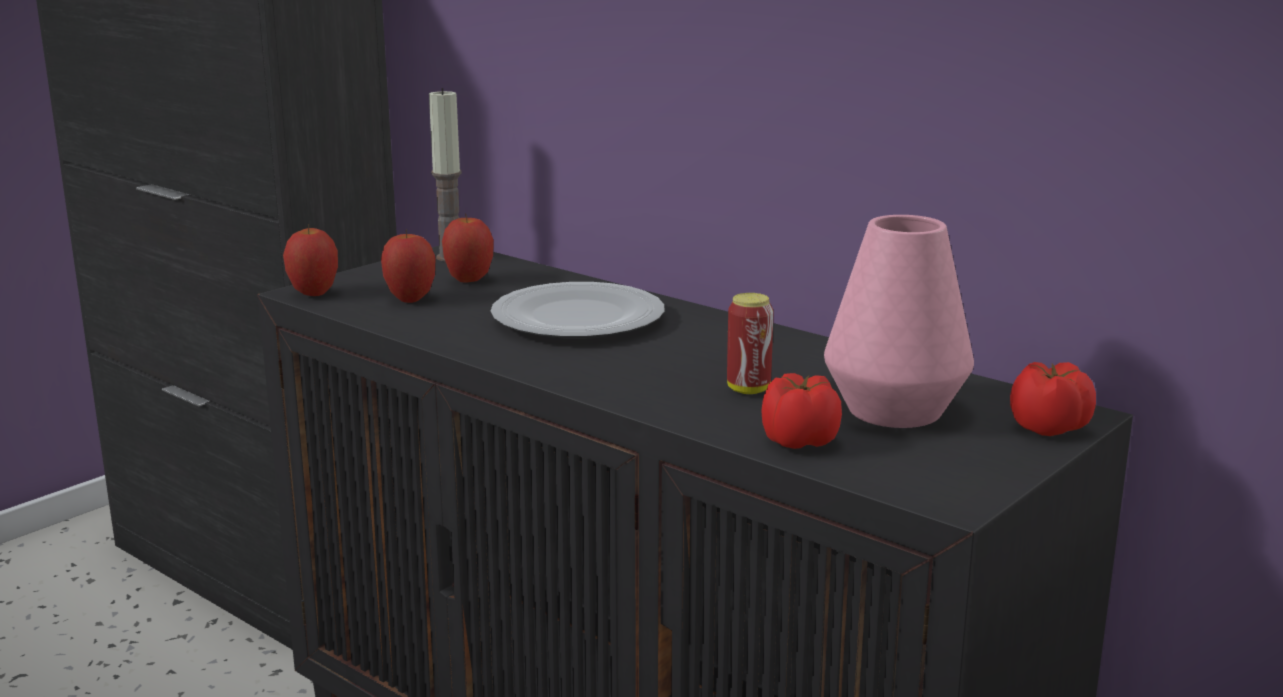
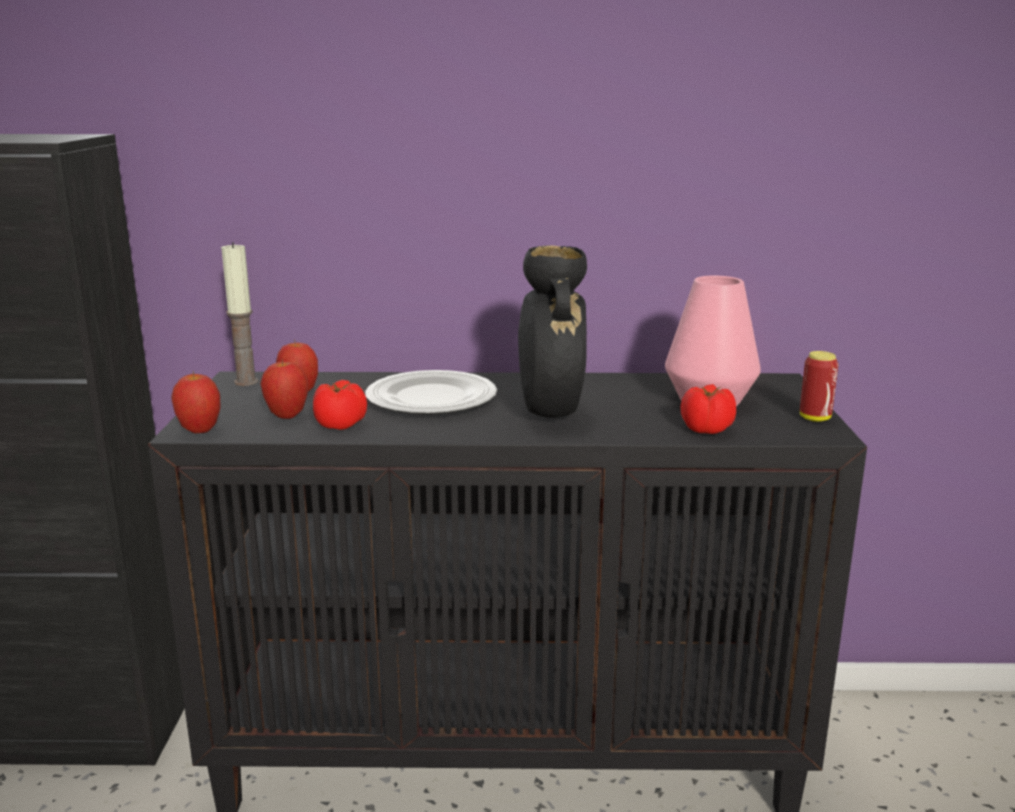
camera: 40 degrees left, 0 degrees up
can [727,293,774,394] -> can moved to [800,351,838,422]
tomato [1010,362,1096,436] -> tomato moved to [313,380,367,430]
none -> black vase [518,245,587,418]

